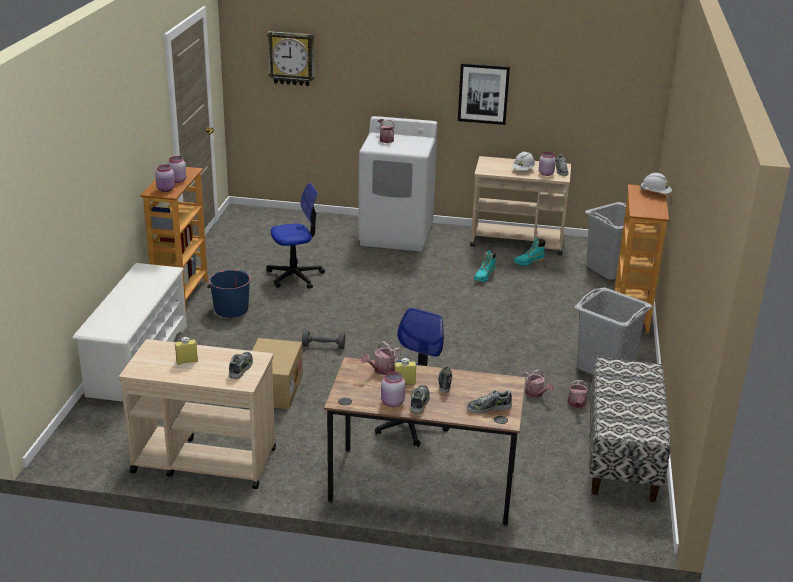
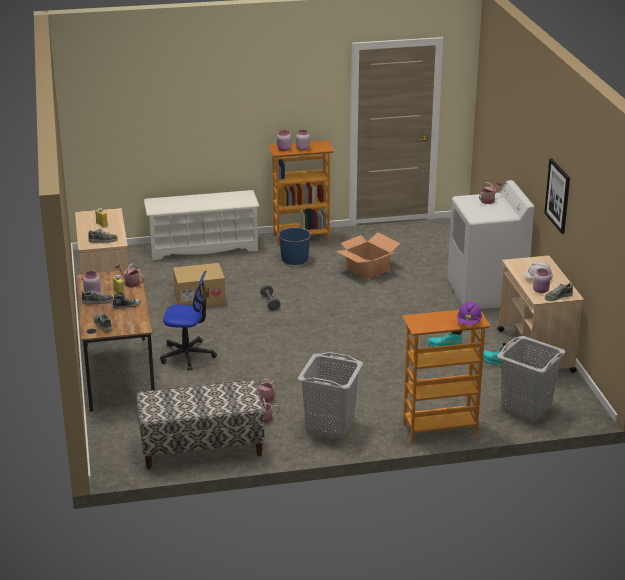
camera: 70 degrees right, 0 degrees up
wall clock [267,31,314,86] -> none
office chair [267,183,325,289] -> cardboard box [336,232,400,279]
white hard hat [640,173,672,194] -> purple hard hat [457,302,482,325]

